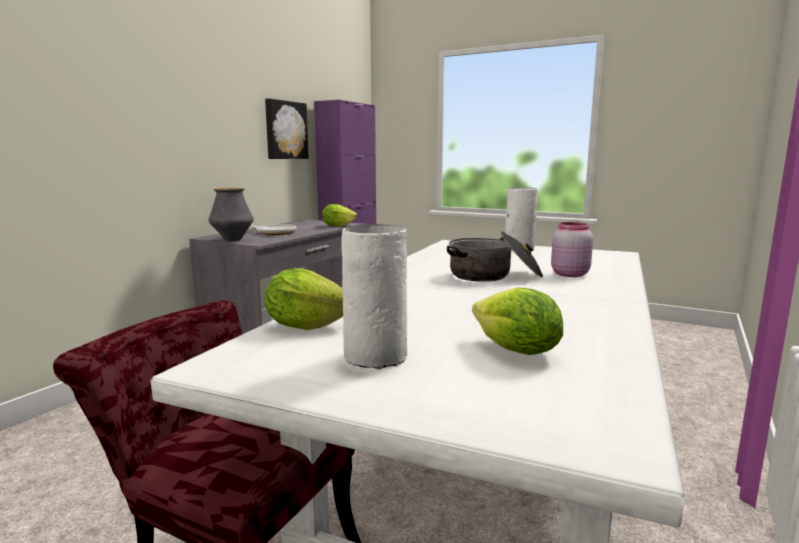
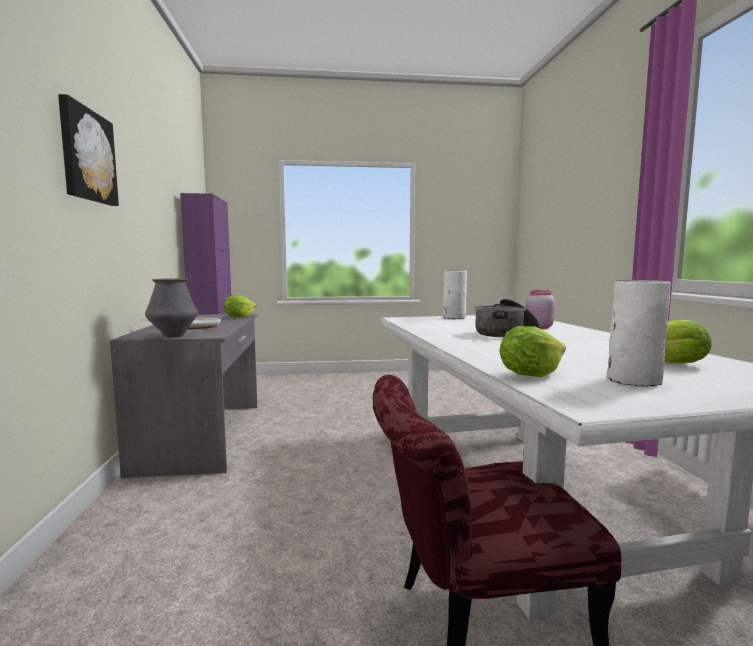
camera: 35 degrees left, 5 degrees down
picture [265,99,309,159] -> picture moved to [58,94,119,206]

